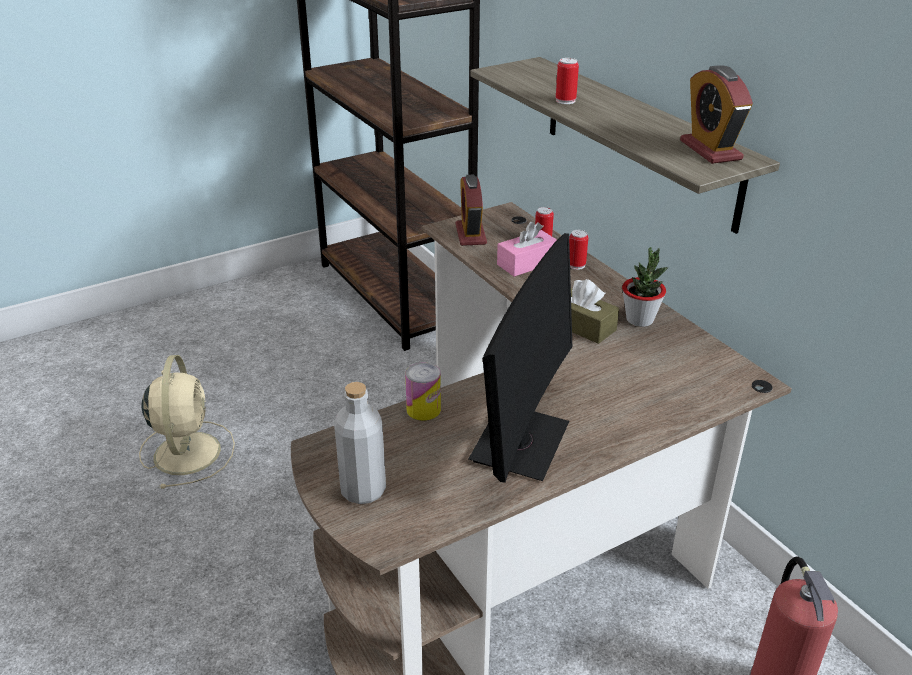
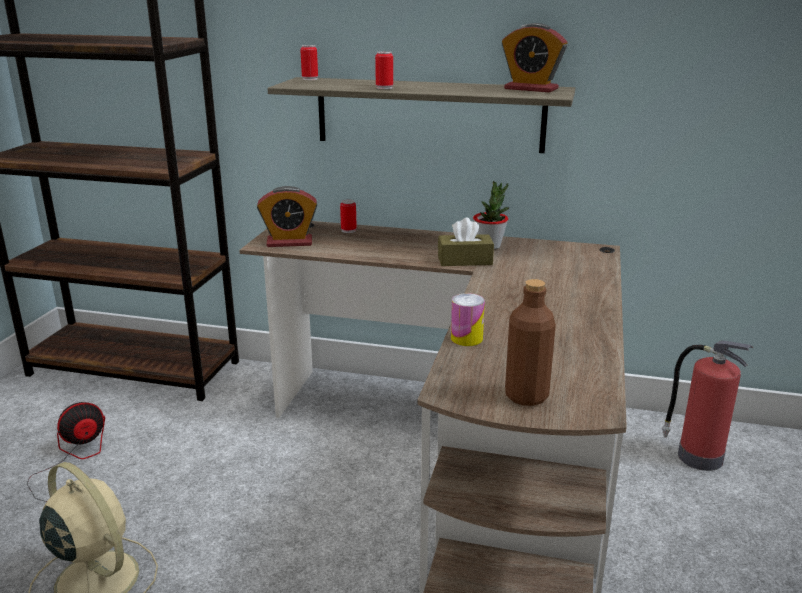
camera: 45 degrees left, 10 degrees down
grey bottle [334,382,386,504] -> brown bottle [505,279,556,406]
alarm clock [456,175,487,246] -> alarm clock turned 45 degrees counterclockwise [257,186,317,247]
monitor [468,233,572,483] -> none
pink tissue box [497,222,557,277] -> none
can [569,230,588,270] -> can moved to [300,45,318,80]
none -> fan [27,402,105,502]

